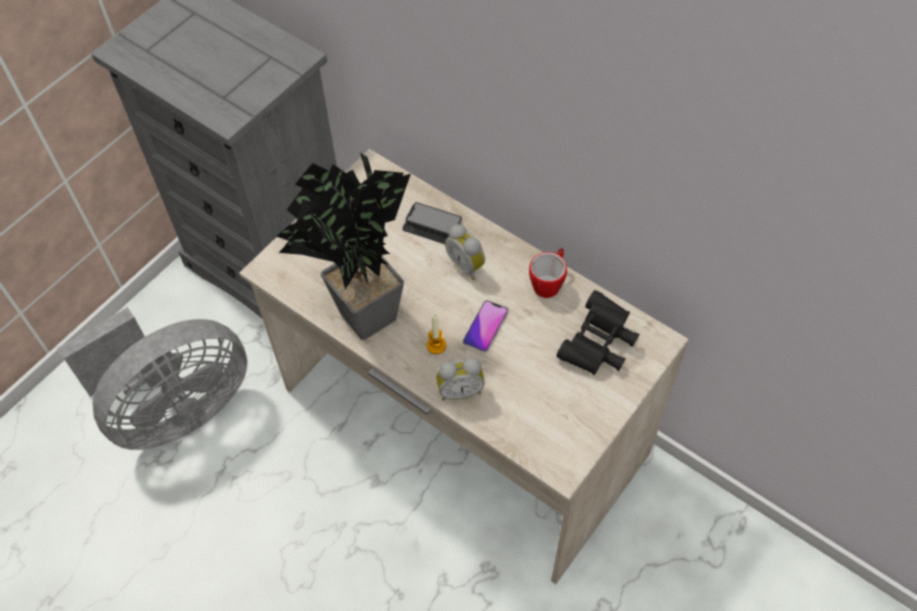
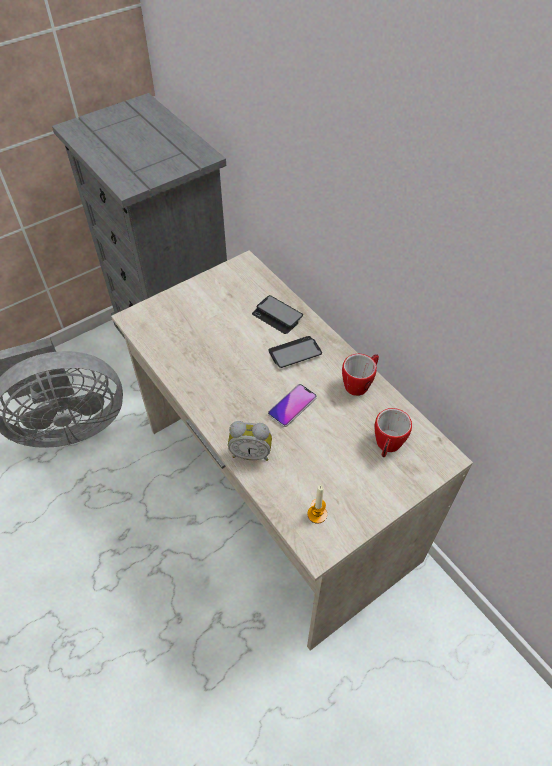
camera: 15 degrees right, 5 degrees down
potted plant [276,153,411,340] -> none
candle [427,314,446,354] -> candle moved to [307,485,327,524]
alarm clock [445,224,485,280] -> phone [268,336,322,368]
black binoculars [556,290,639,375] -> mug [375,408,412,457]

